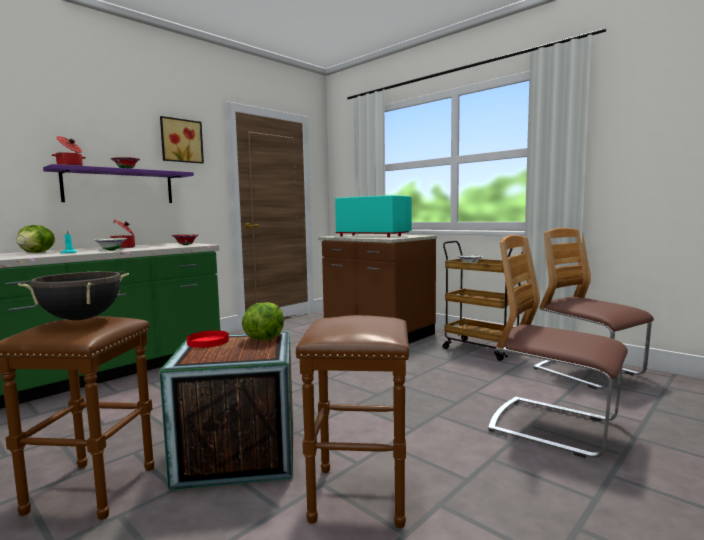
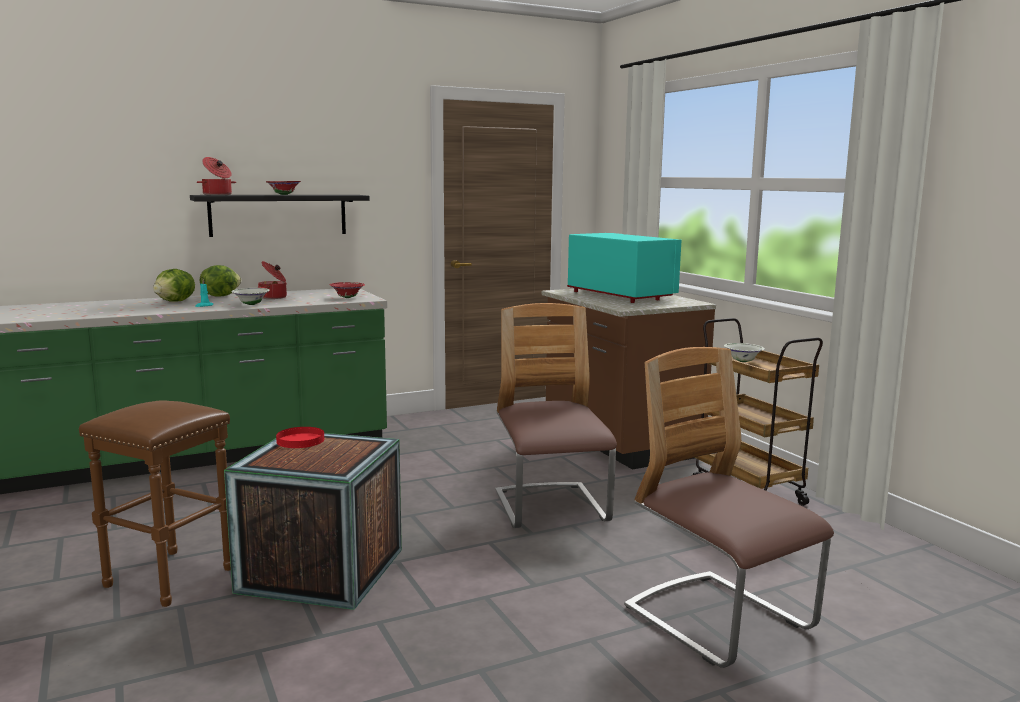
camera: 20 degrees right, 5 degrees up
black cooking pot [18,271,129,320] -> none
purple shelf [43,164,194,203] -> black shelf [190,195,370,237]
picture [160,116,204,164] -> none
lettuce [242,302,284,340] -> lettuce moved to [200,265,241,297]
brown stool [296,315,409,528] -> none
chair [533,228,654,389] -> chair moved to [495,303,617,528]

